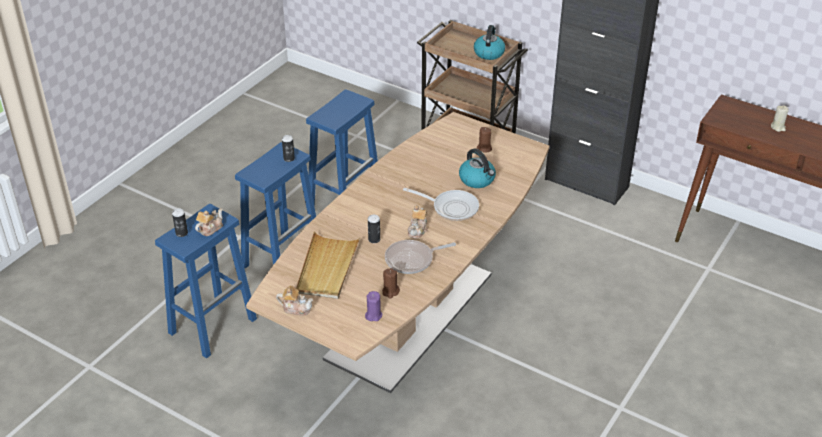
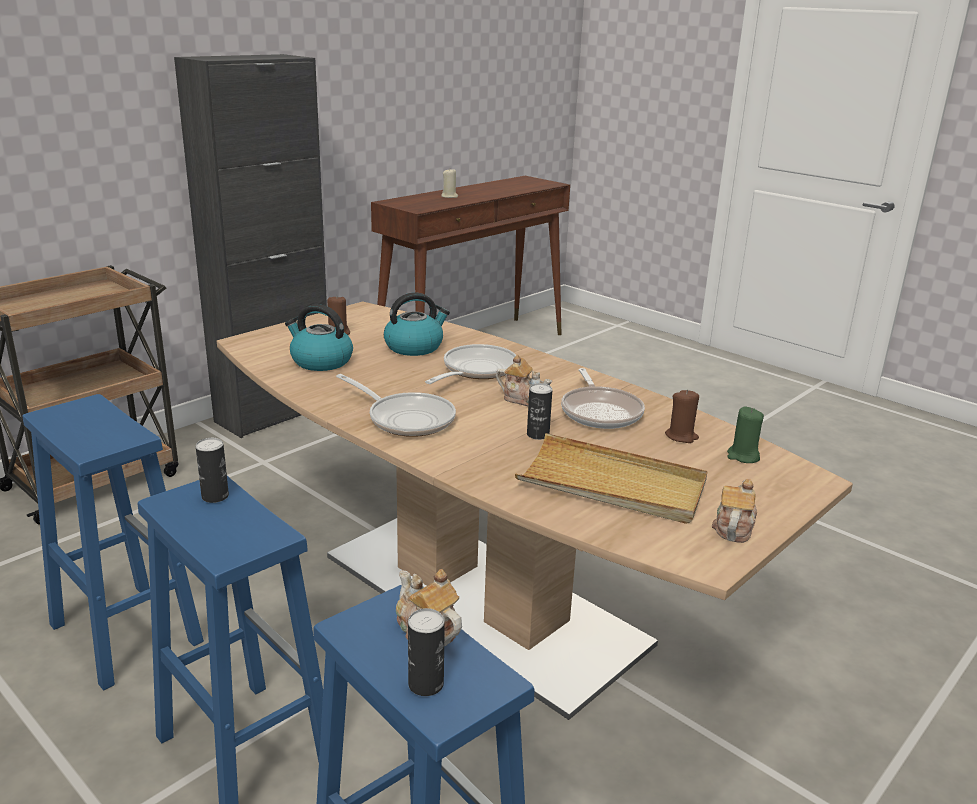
camera: 80 degrees left, 15 degrees down
purple candle [365,291,382,321] -> green candle [727,406,764,463]
kettle [474,25,505,60] -> kettle moved to [285,304,353,371]
none -> frying pan [336,374,456,437]

